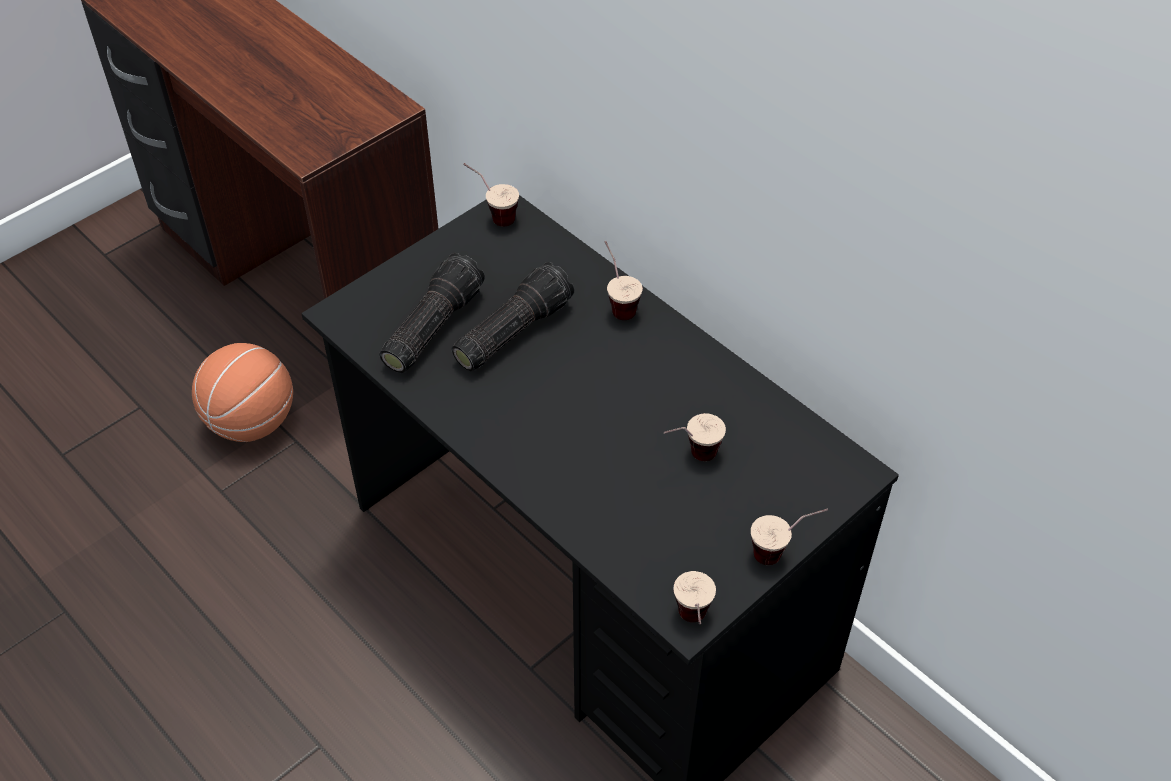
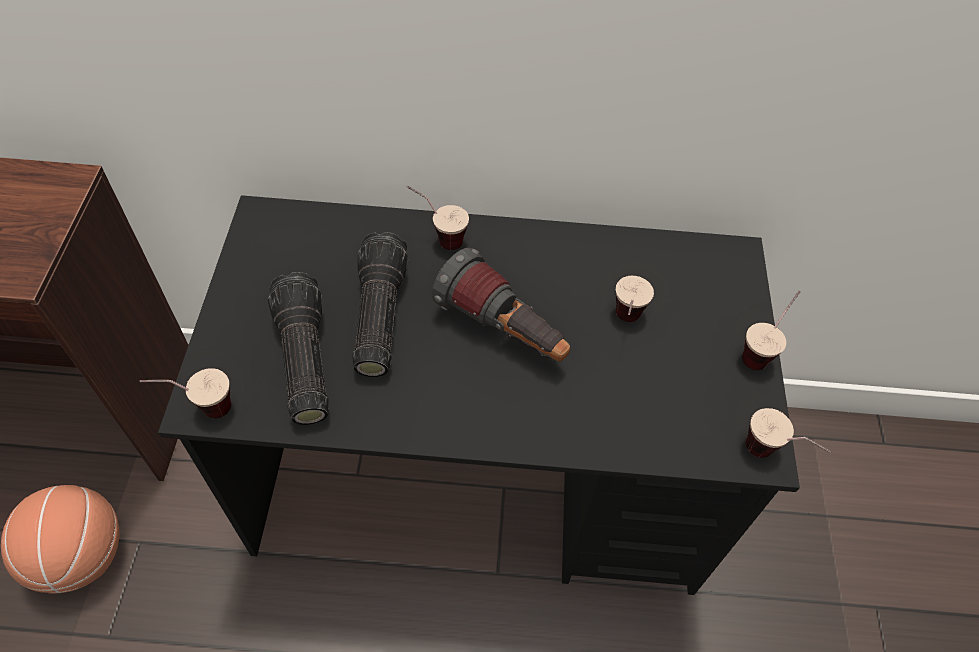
camera: 45 degrees left, 5 degrees up
cup [463,163,519,227] -> cup moved to [140,368,231,419]
none -> flashlight [432,248,571,362]

